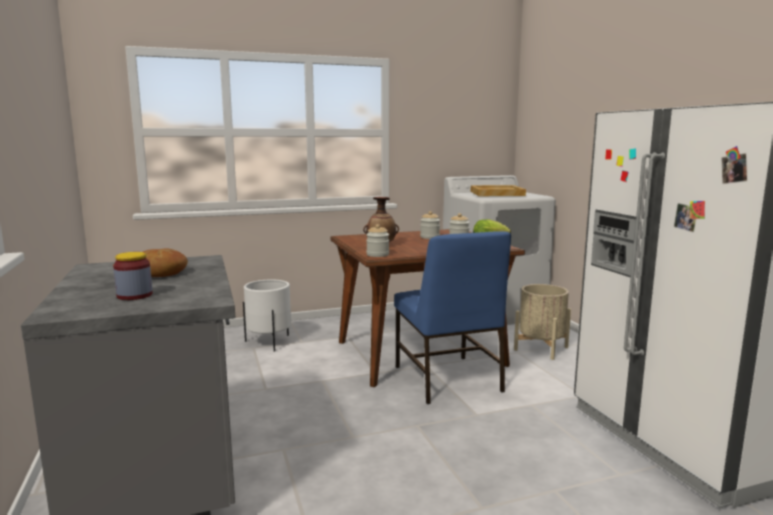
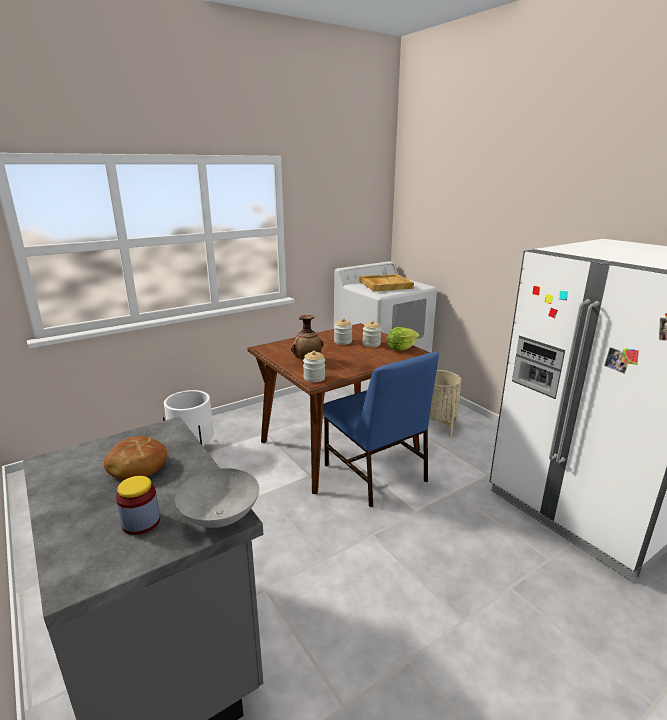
camera: 15 degrees left, 10 degrees up
none -> grey bowl [175,468,259,528]

